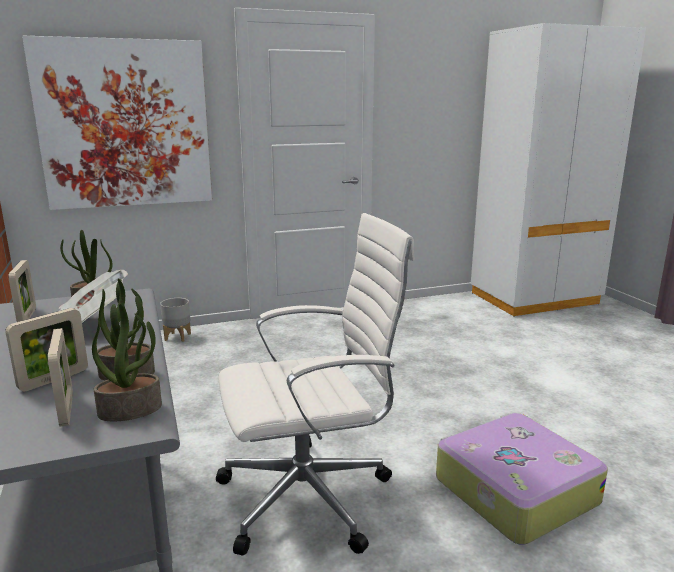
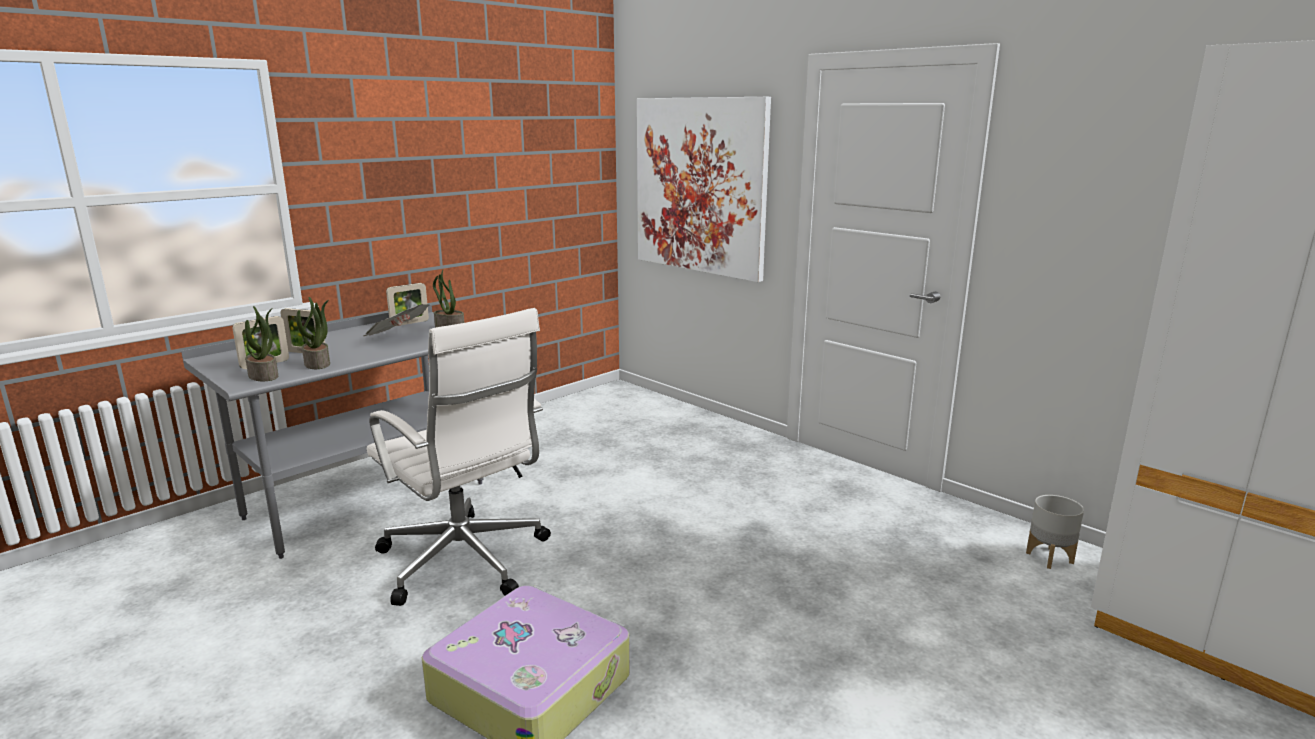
camera: 65 degrees right, 0 degrees up
grey planter [160,298,191,342] -> grey planter moved to [1026,495,1084,569]

